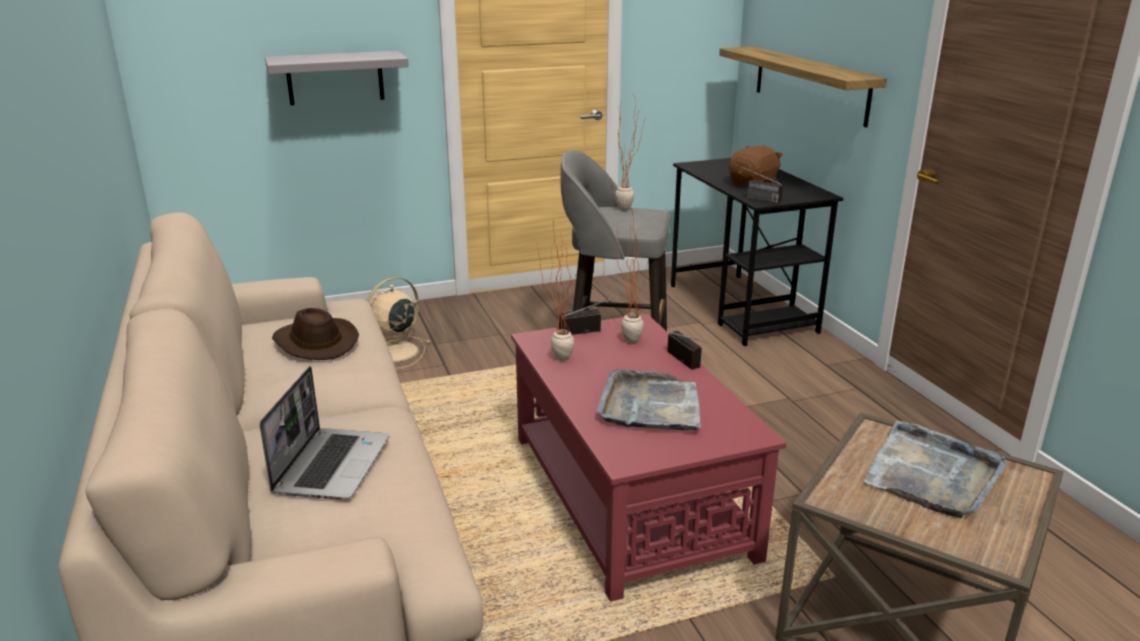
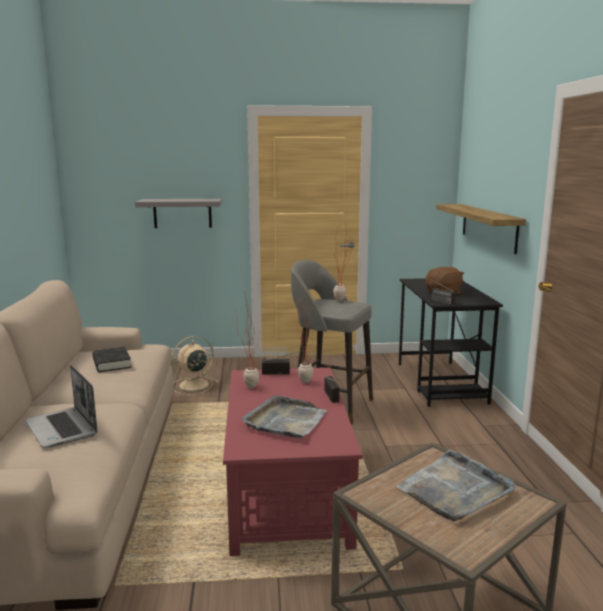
camera: 15 degrees right, 10 degrees down
laptop [259,366,389,500] -> laptop turned 120 degrees clockwise [25,365,98,448]
brown hat [272,308,359,360] -> black book [92,347,131,372]

